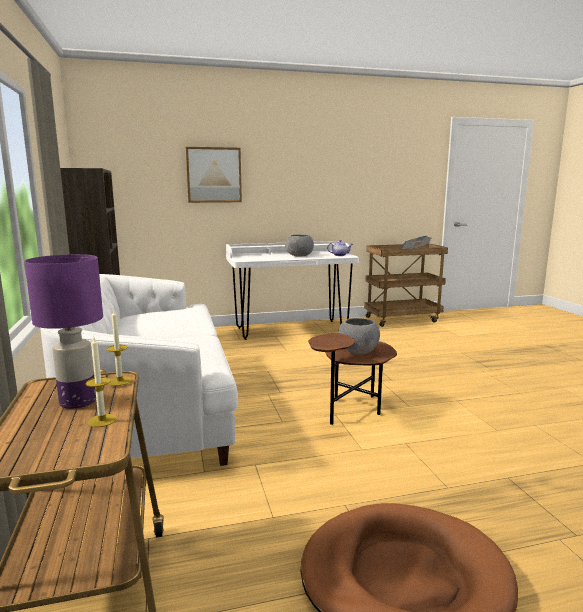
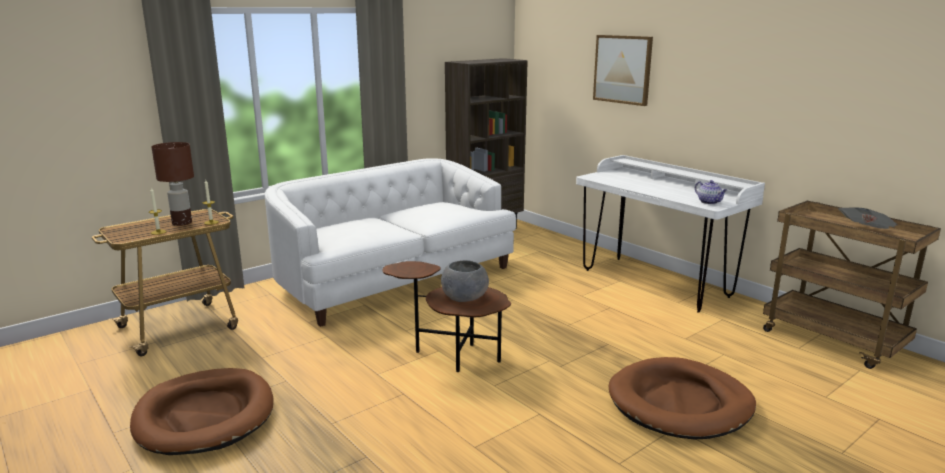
camera: 65 degrees right, 5 degrees up
purple table lamp [24,254,103,409] -> brown table lamp [152,142,194,226]
grey bowl [285,235,314,256] -> none
none -> brown dog bed [609,357,756,440]

